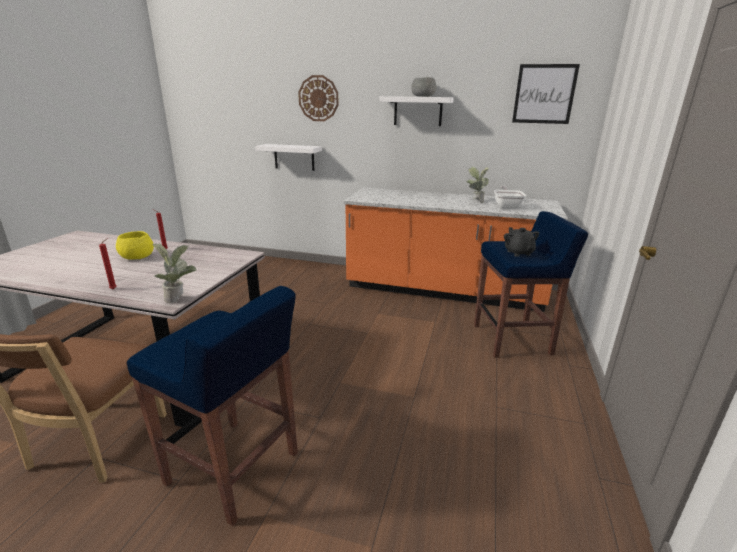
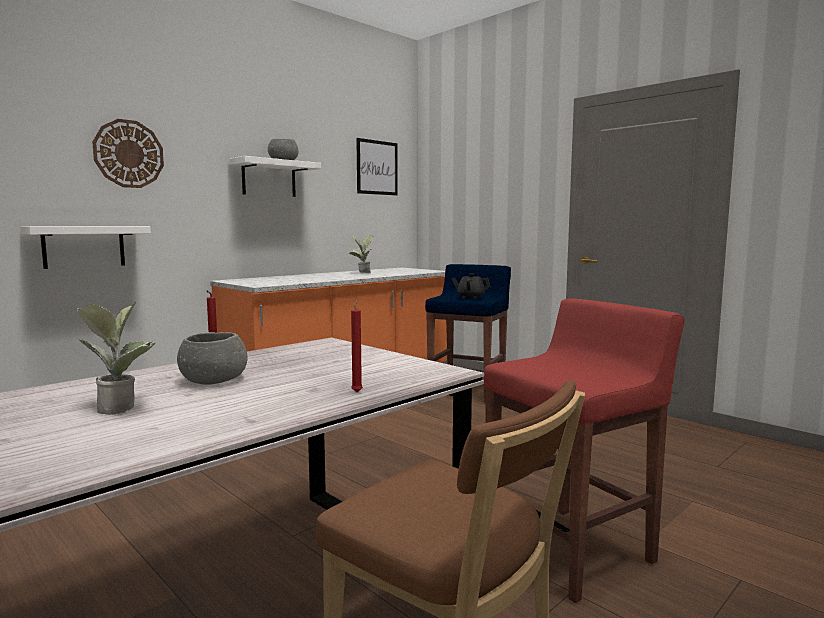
camera: 60 degrees left, 15 degrees down
yellow bowl [116,231,154,260] -> grey bowl [177,332,248,385]
blue stool [127,286,298,526] -> red stool [484,298,684,603]
potted plant [152,243,196,303] -> potted plant moved to [76,302,155,415]
frying pan [494,186,527,209] -> none

